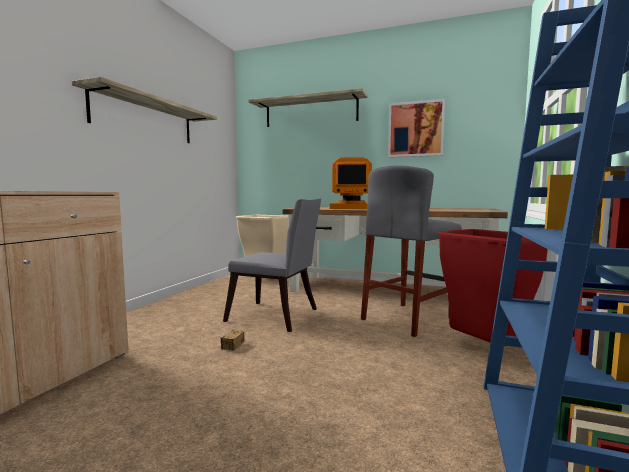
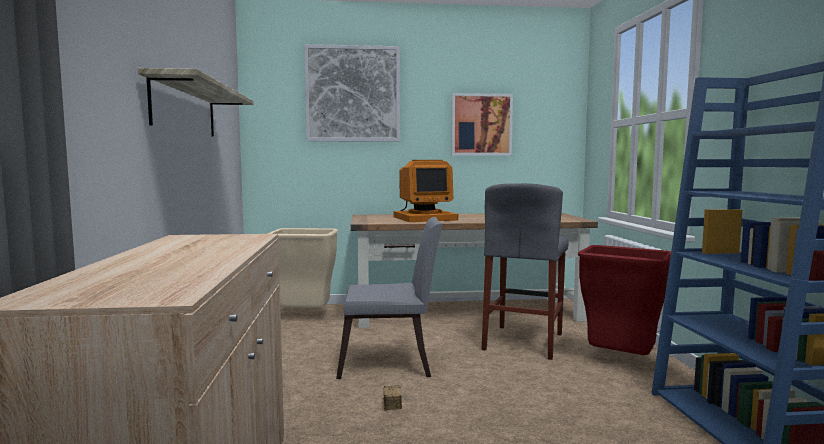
camera: 25 degrees left, 0 degrees up
shelf [248,88,368,127] -> picture [304,44,400,142]

